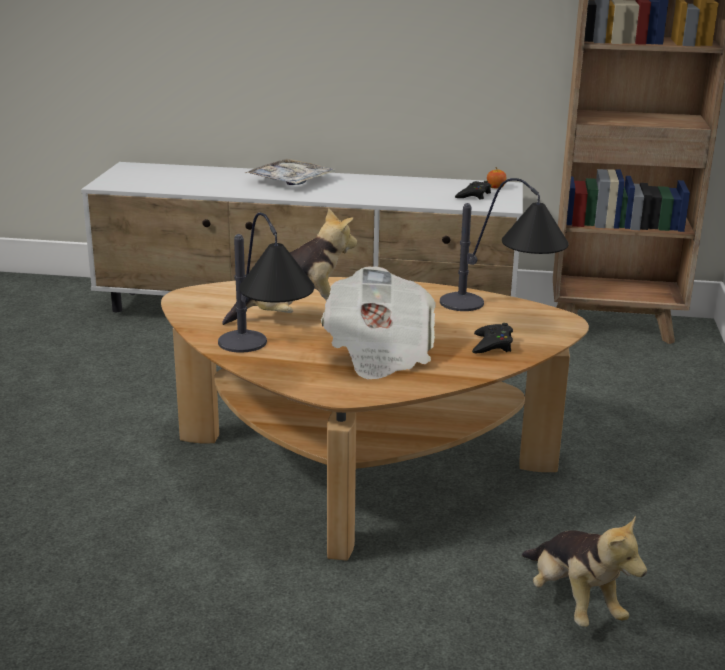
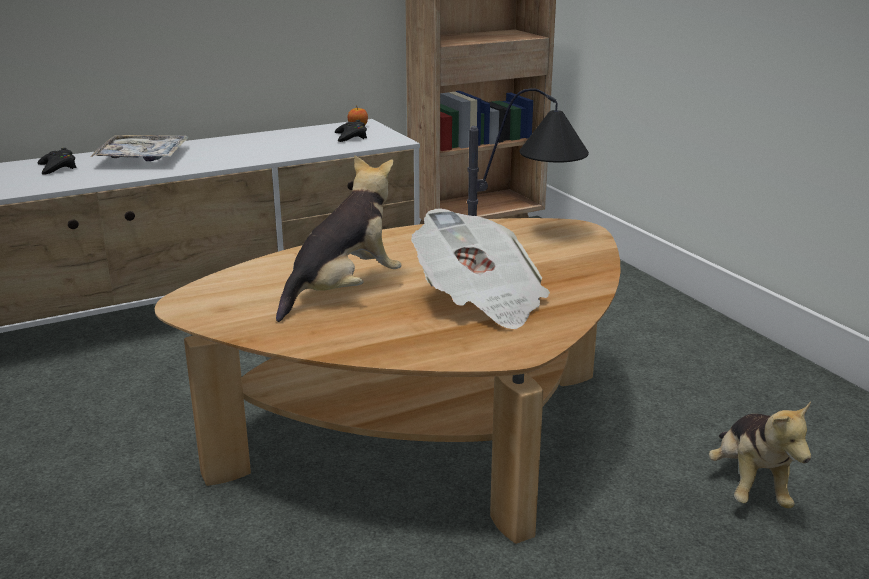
camera: 35 degrees left, 0 degrees up
table lamp [218,212,315,353] -> none
black game controller [472,323,513,353] -> black game controller moved to [38,148,76,175]
plush toy [522,515,647,627] -> plush toy turned 60 degrees clockwise [709,401,811,508]

